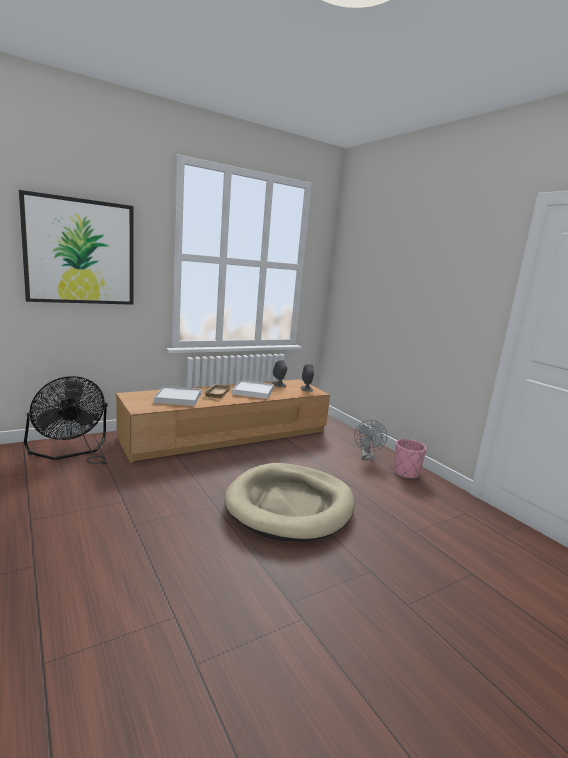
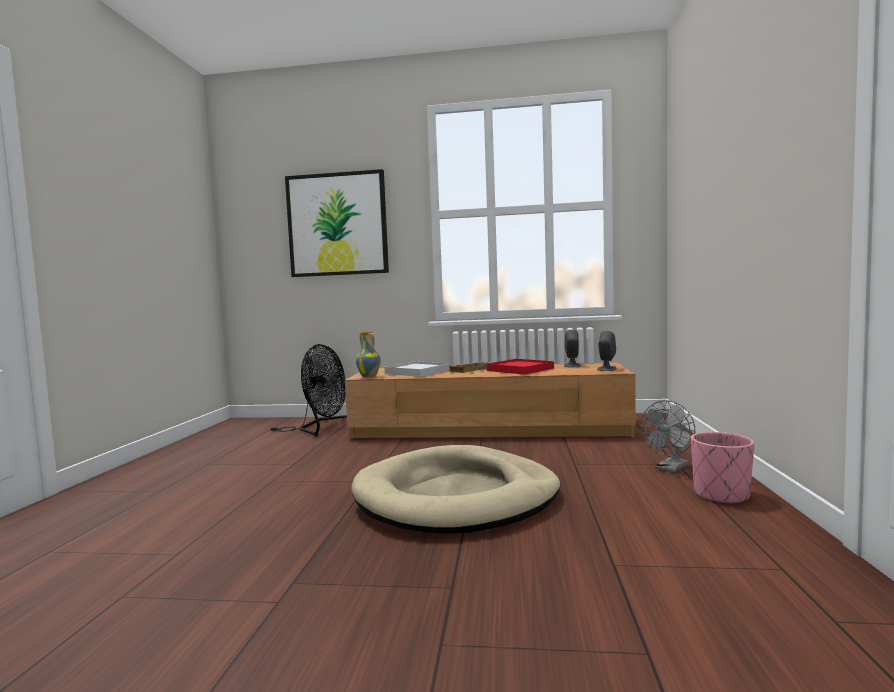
camera: 40 degrees right, 10 degrees down
black fan [24,376,108,465] -> black fan turned 105 degrees clockwise [271,344,347,437]
white tray [232,380,274,399] -> red tray [487,359,554,375]
none -> vase [356,331,381,378]

